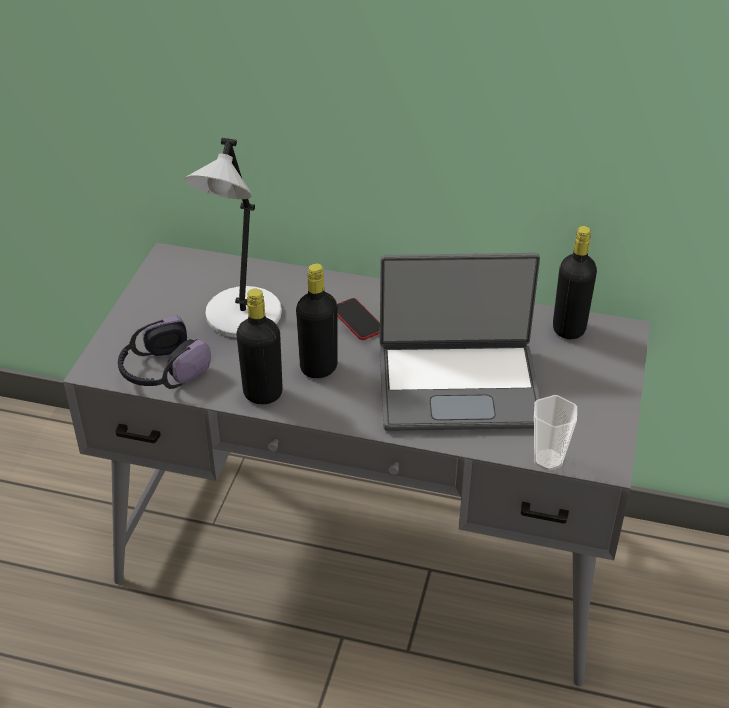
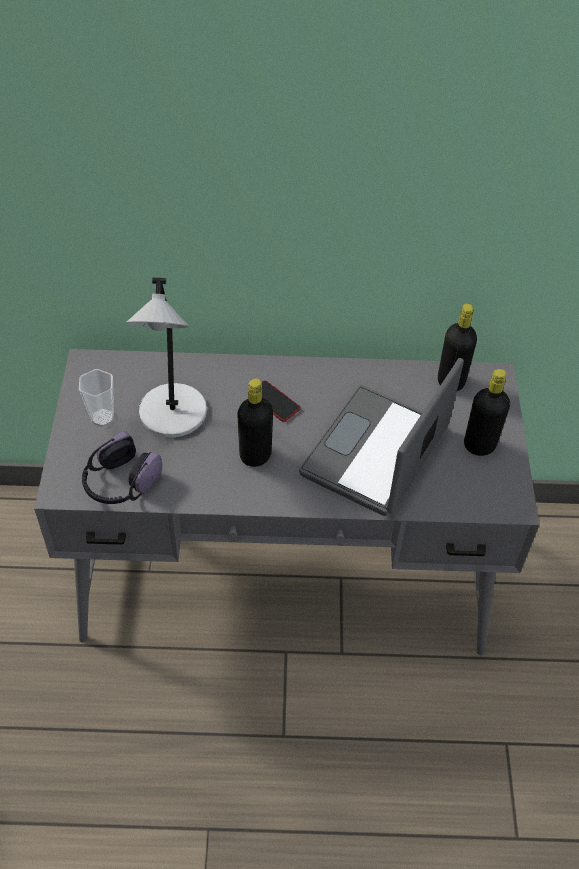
camera: 15 degrees left, 10 degrees up
black bottle [236,289,283,404] -> black bottle moved to [464,369,510,456]
laptop [380,253,540,431] -> laptop turned 135 degrees clockwise [299,358,464,516]
cup [534,395,577,471] -> cup moved to [79,369,114,427]

